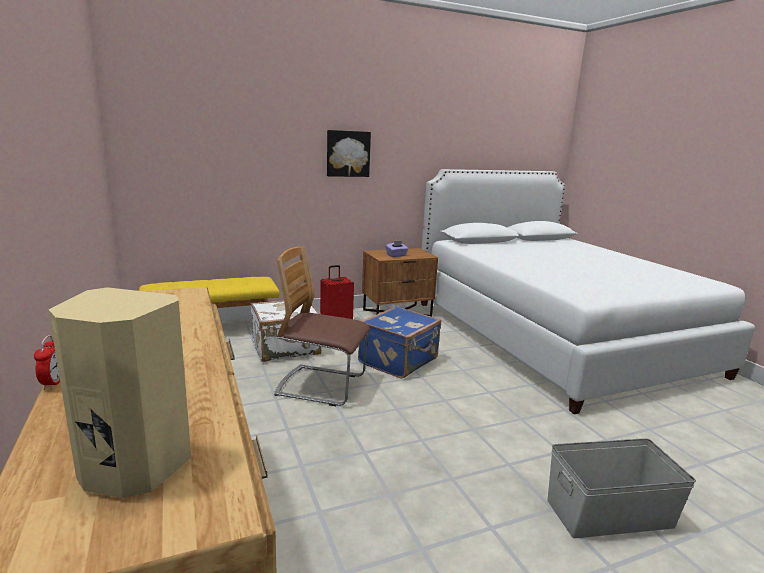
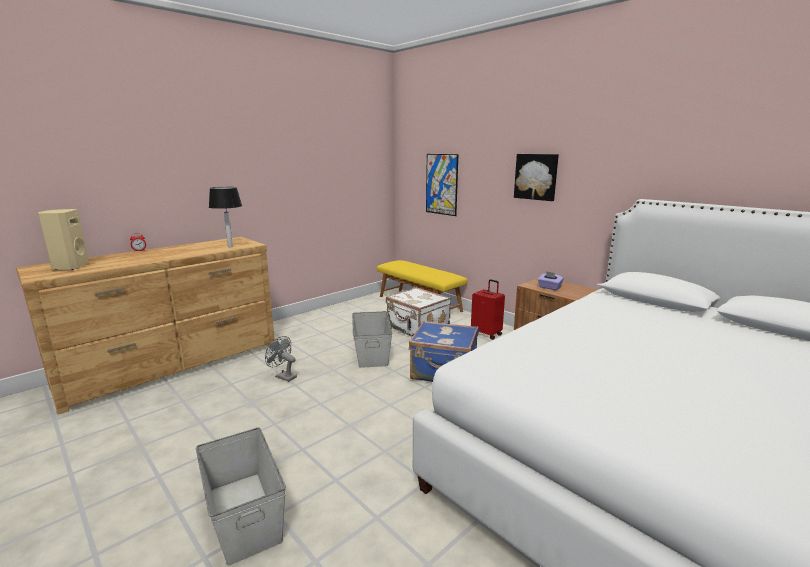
camera: 70 degrees right, 0 degrees up
chair [274,246,370,406] -> grey storage box [352,311,393,368]
none -> table lamp [209,187,242,247]
none -> grey fan [265,336,297,382]
none -> picture [426,154,459,216]

